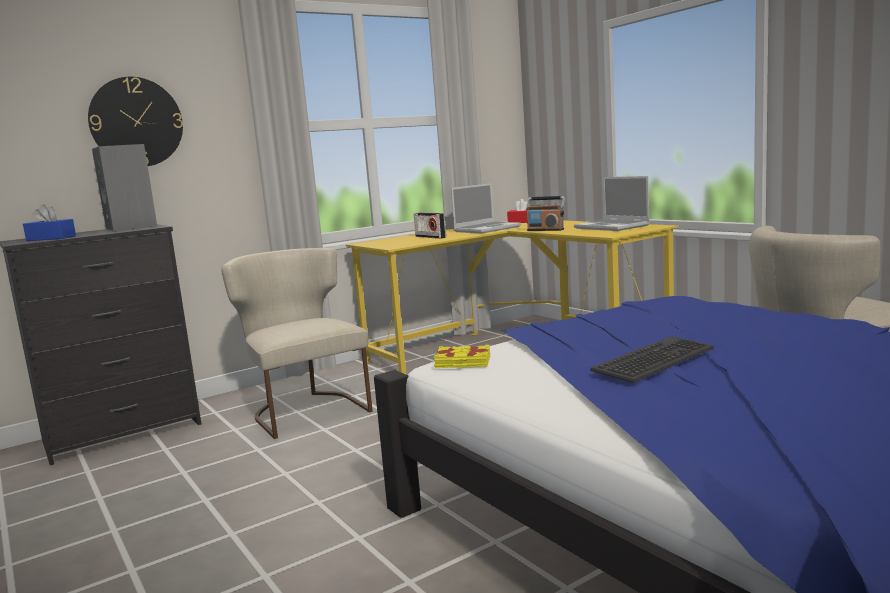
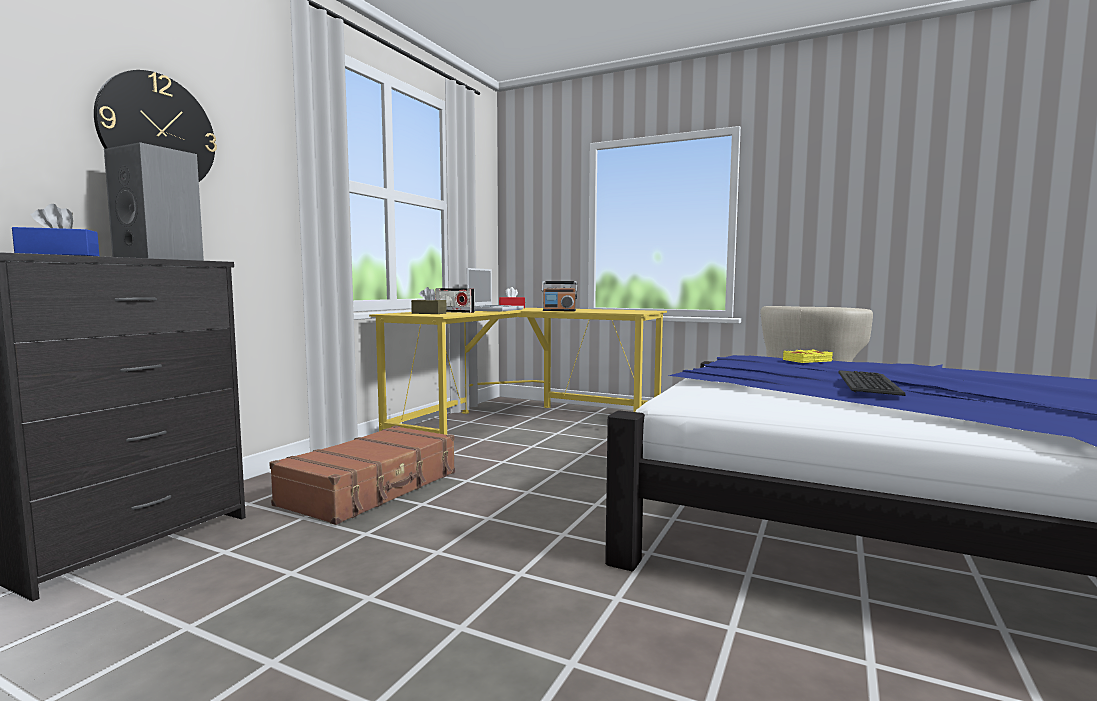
camera: 30 degrees left, 5 degrees down
beige chair [221,248,373,439] -> brown suitcase [269,425,455,525]
yellow book [434,345,490,368] -> yellow book moved to [783,350,833,363]
laptop [574,176,650,231] -> none
none -> brown tissue box [411,287,447,314]

